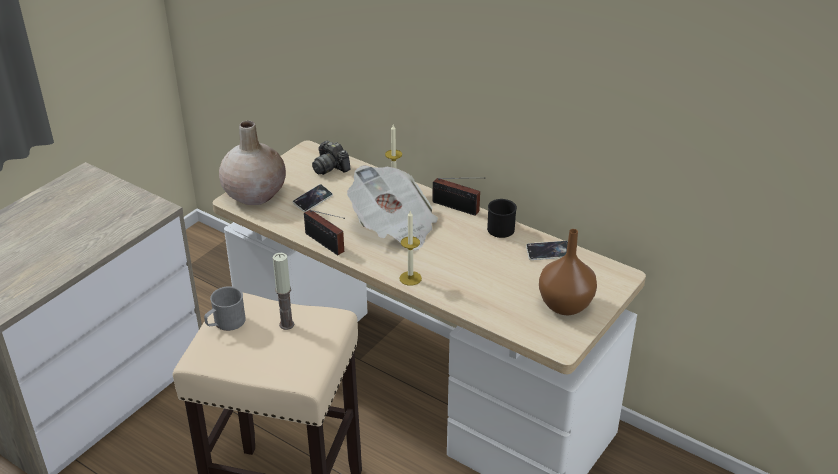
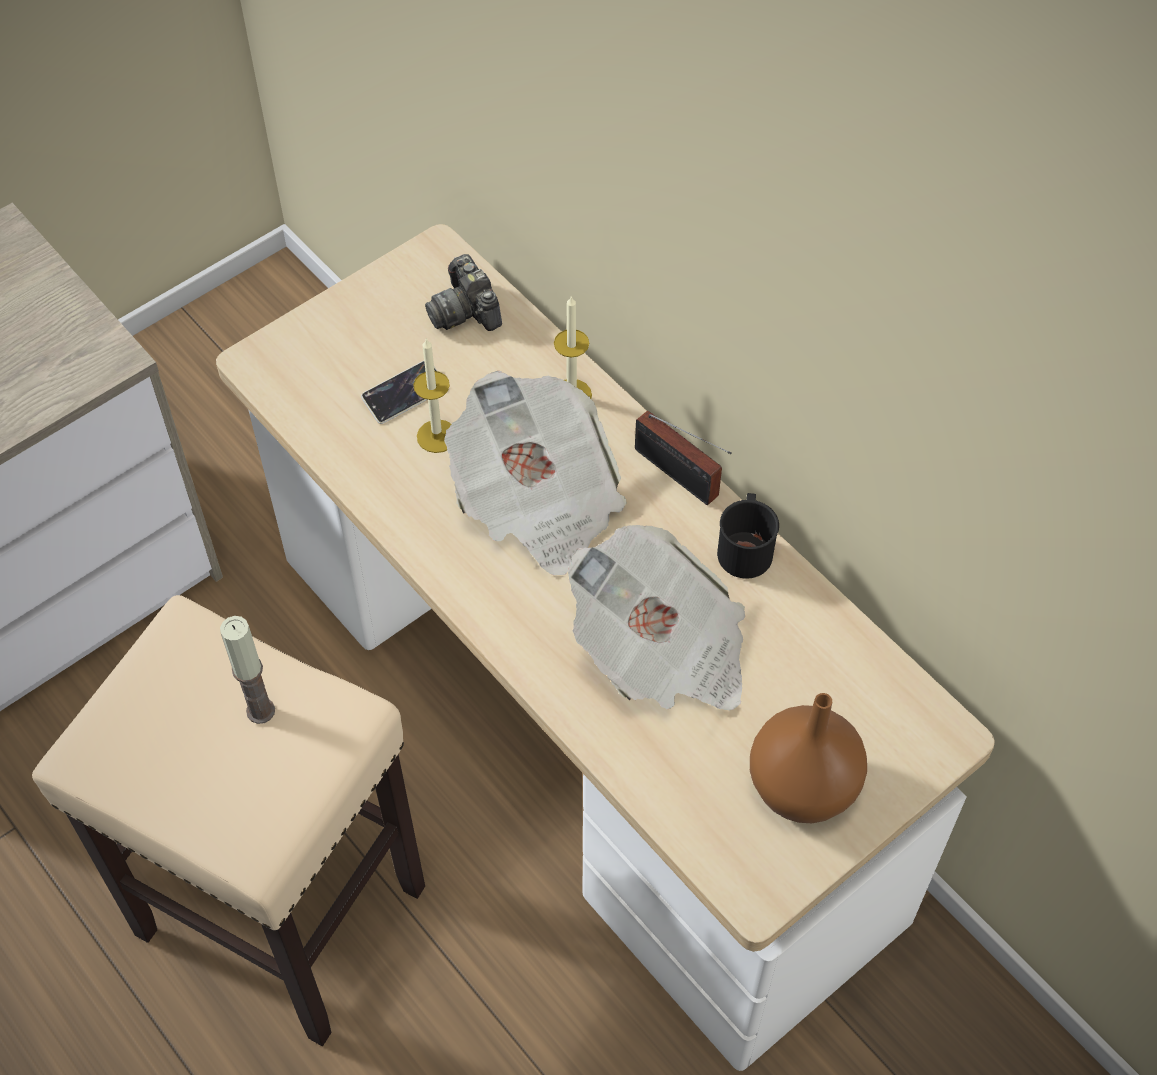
camera: 15 degrees right, 20 degrees up
grey mug [204,286,246,331] -> none
beige vase [219,121,286,205] -> none
radio [304,209,345,255] -> none
candle [400,211,422,286] -> candle moved to [413,338,451,453]
phone [526,241,568,260] -> none
none -> newspaper [568,525,745,711]

